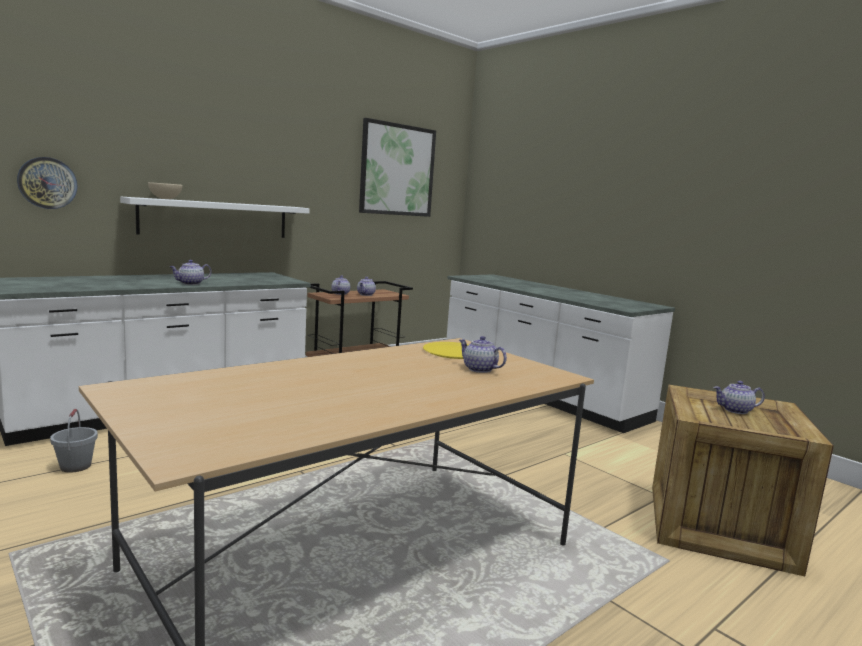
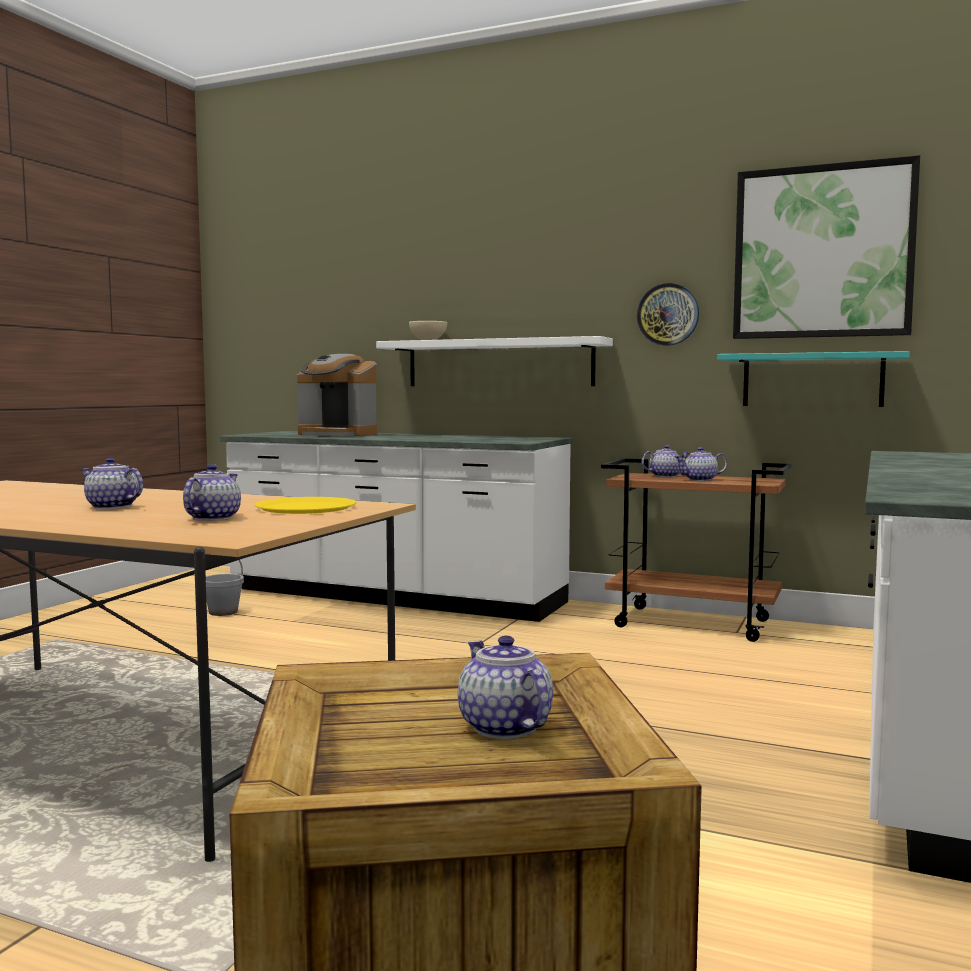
camera: 65 degrees right, 5 degrees down
wall clock [17,157,78,209] -> wall clock moved to [637,283,699,346]
teapot [169,260,212,285] -> teapot moved to [81,457,143,509]
none -> coffee machine [297,354,377,436]
none -> turquoise shelf [717,351,910,407]

